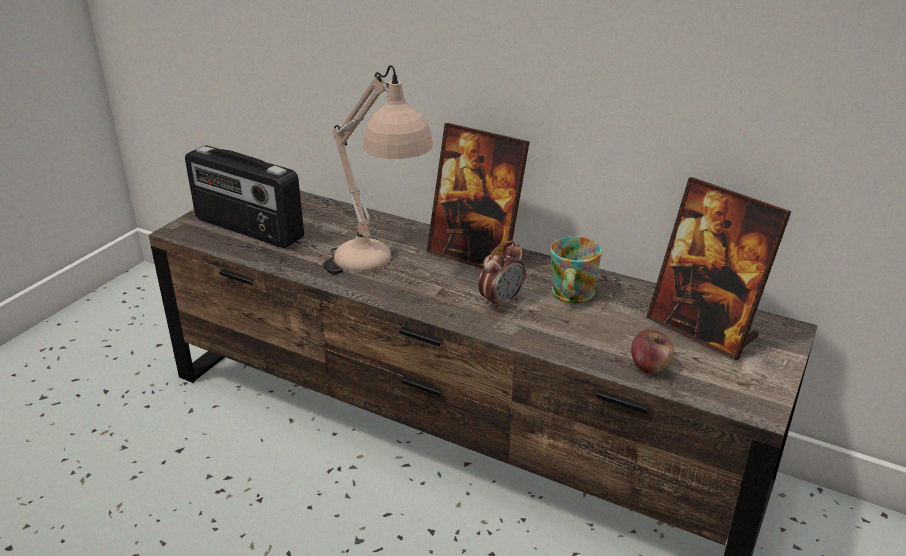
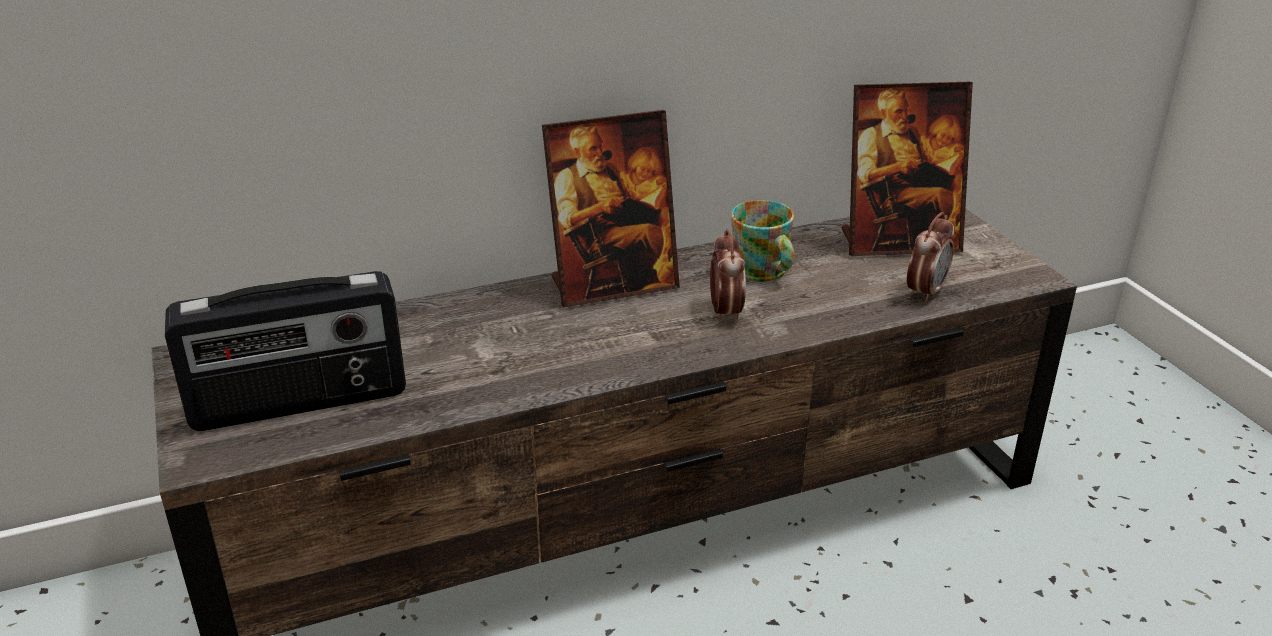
camera: 50 degrees left, 0 degrees up
beige table lamp [323,65,433,275] -> none
apple [631,330,674,374] -> alarm clock [907,212,955,303]

